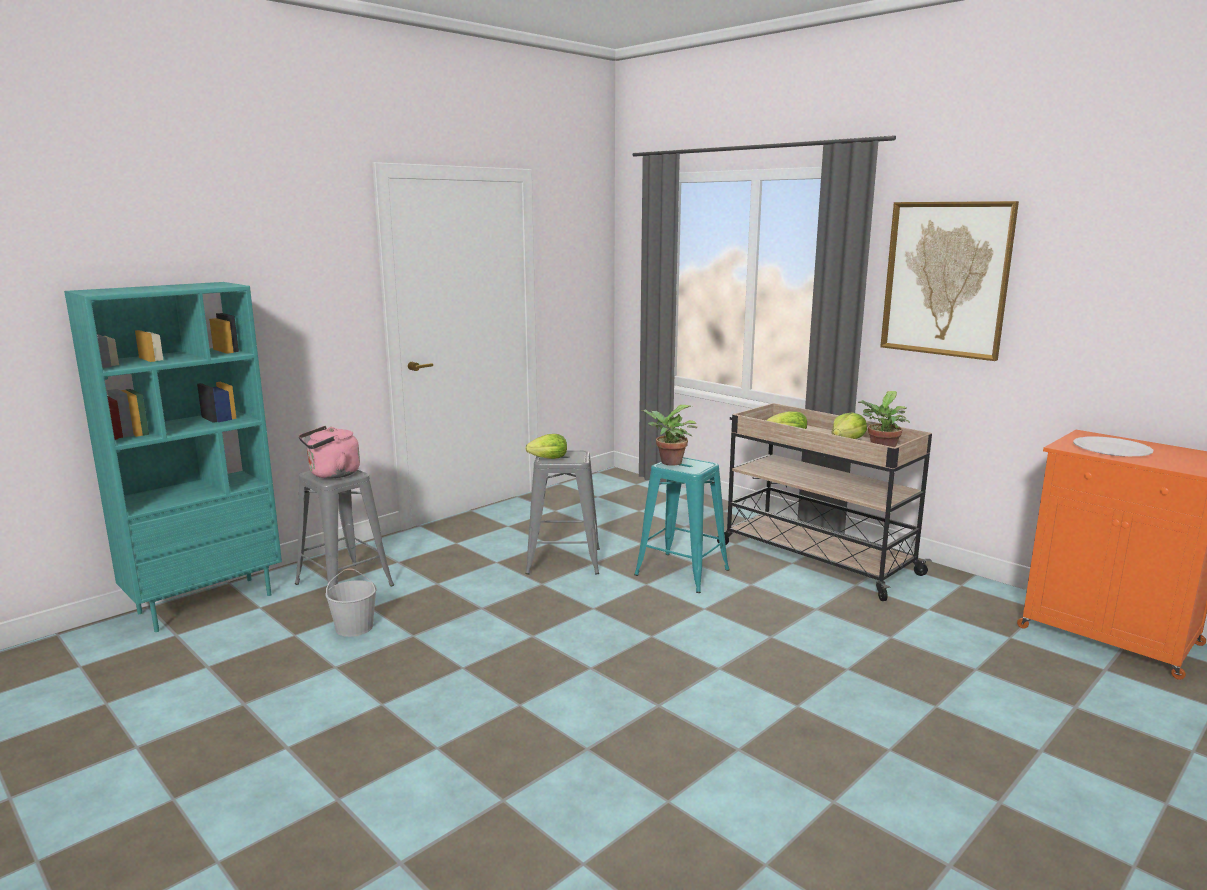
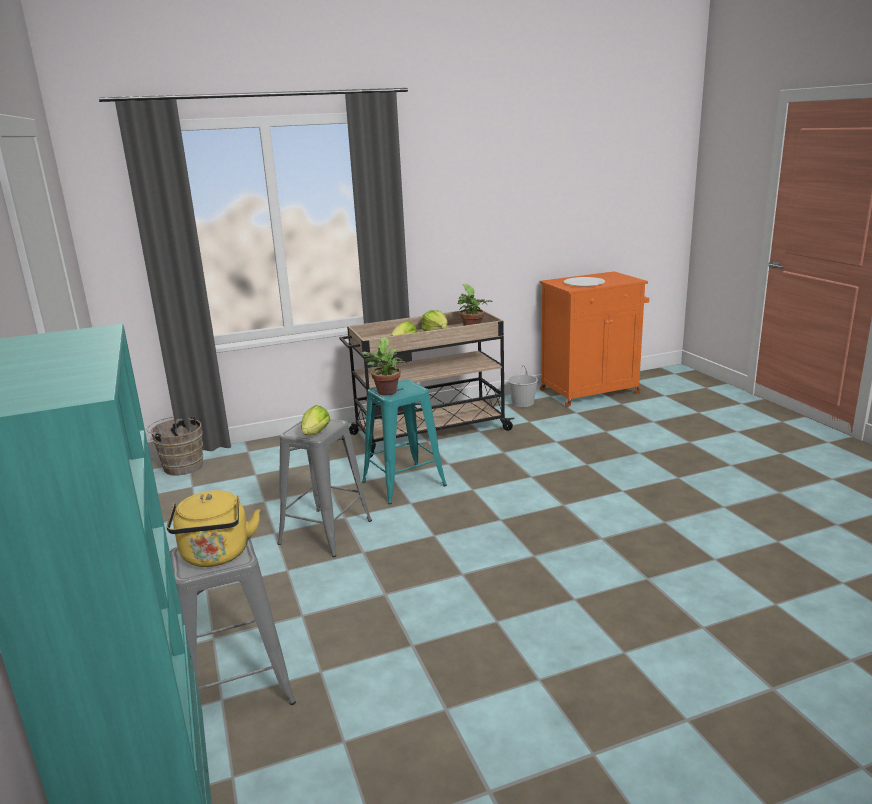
camera: 65 degrees left, 5 degrees up
pink kettle [299,426,360,478] -> yellow kettle [167,490,260,567]
white bucket [325,569,377,637] -> white bucket moved to [508,365,538,407]
picture [880,201,1019,361] -> none
none -> brown bucket [146,416,203,475]

